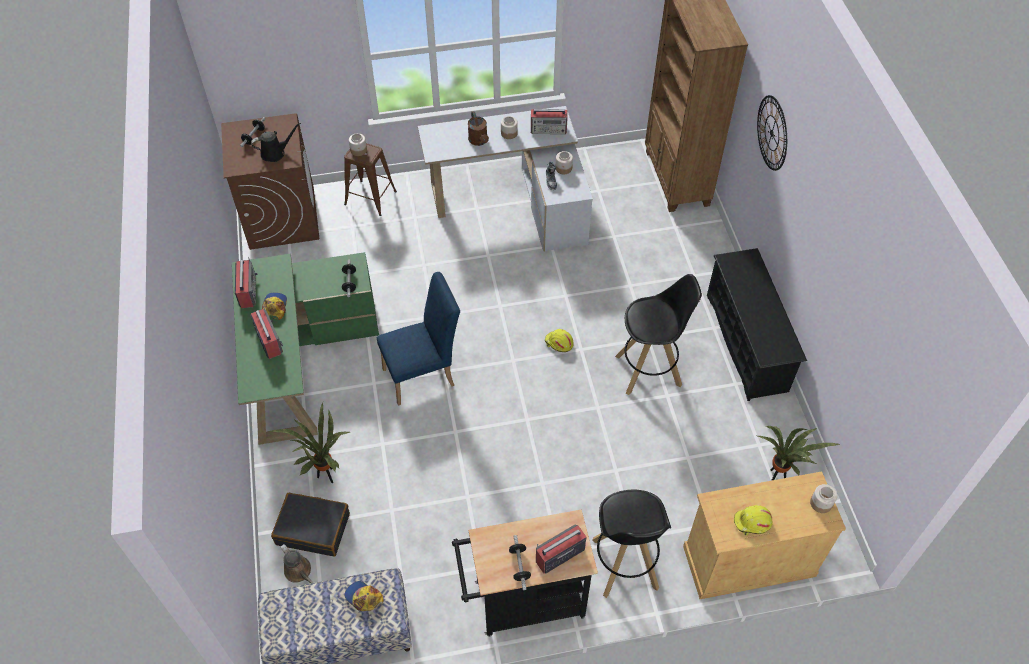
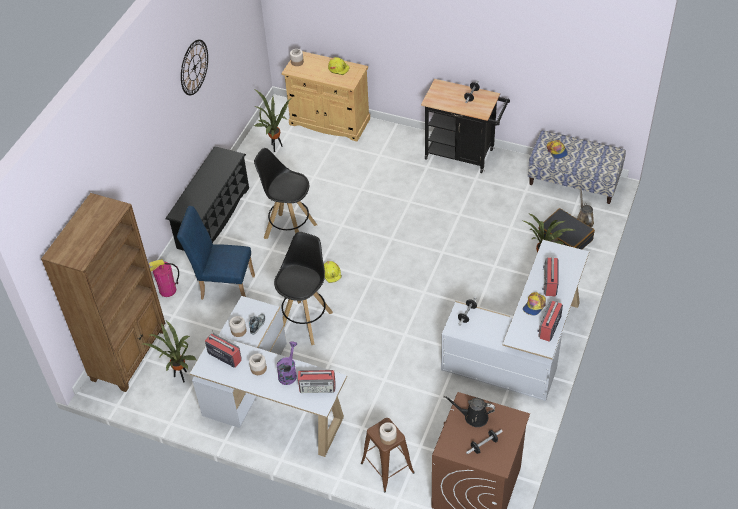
camera: 145 degrees left, 5 degrees down
green desk [232,252,379,445] -> white desk [441,240,589,401]
blue chair [377,272,460,406] -> blue chair moved to [177,206,255,299]
brown watering can [468,111,489,146] -> purple watering can [277,341,297,385]
radio [536,524,587,574] -> radio moved to [298,370,336,393]
black stool [592,490,671,598] -> black stool moved to [274,232,333,345]
wall clock [757,95,787,171] -> wall clock moved to [181,40,208,95]
none -> potted plant [143,321,197,383]
none -> fire extinguisher [149,259,179,297]

